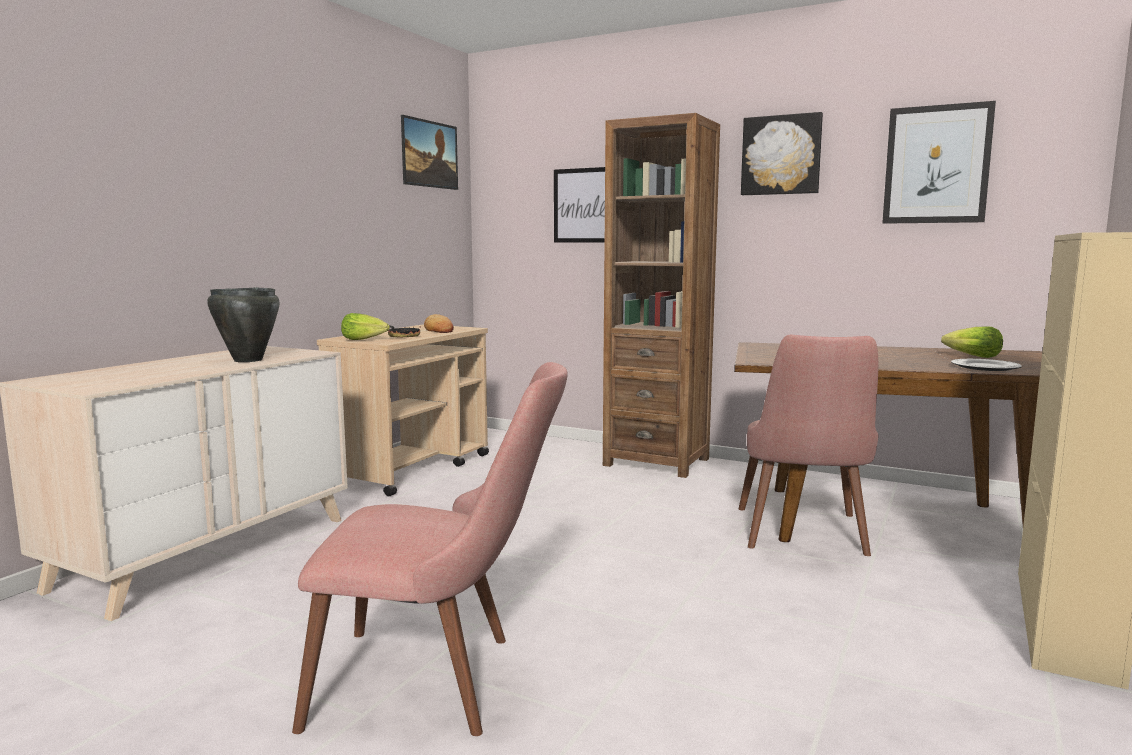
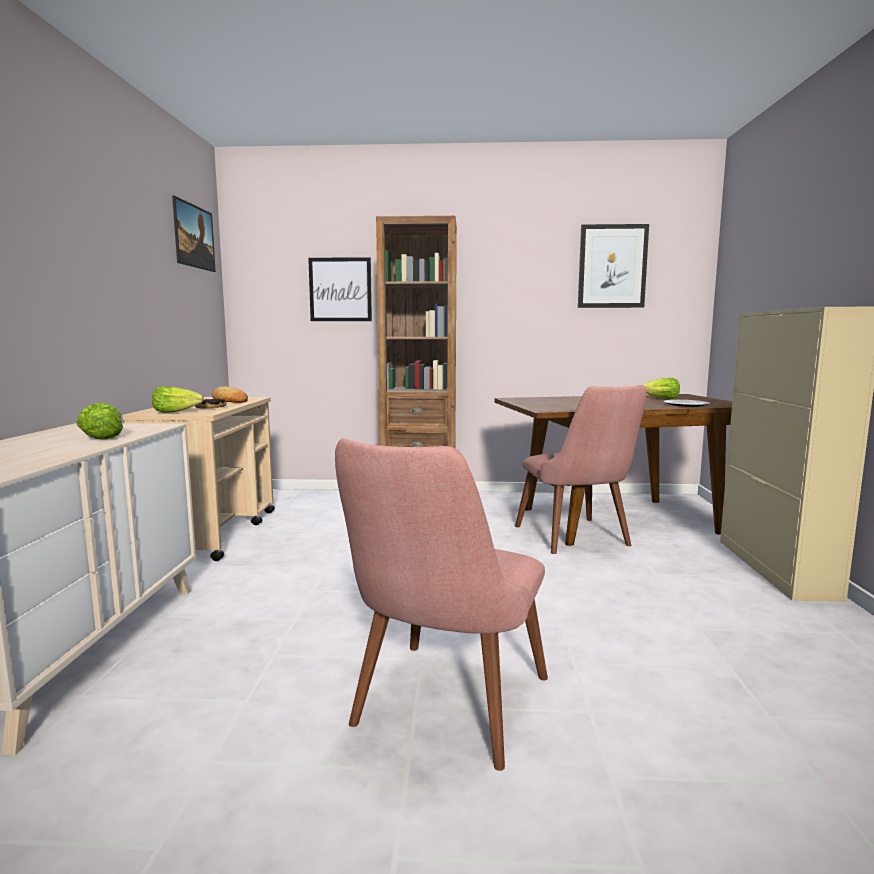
camera: 25 degrees left, 0 degrees up
black cooking pot [207,287,280,362] -> lettuce [76,403,123,440]
pink chair [292,362,568,736] -> pink chair turned 135 degrees clockwise [335,438,548,771]
picture [741,112,823,195] -> none

